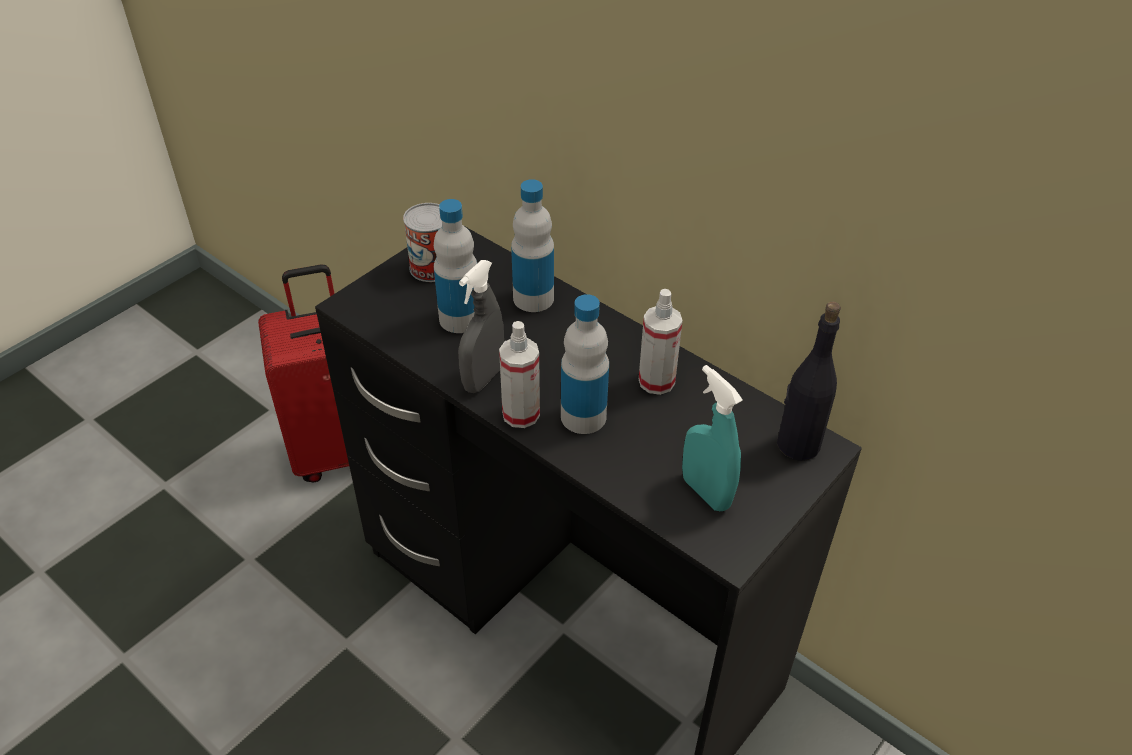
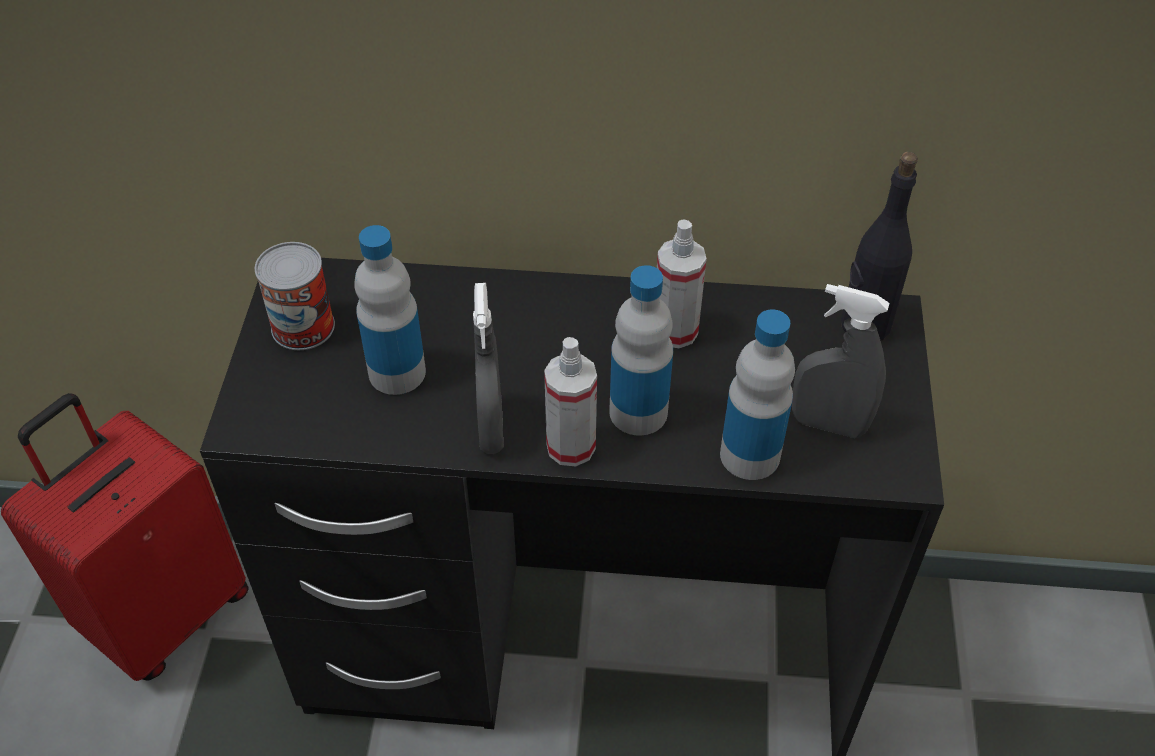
camera: 35 degrees left, 5 degrees up
bottle [511,179,554,312] -> bottle moved to [720,310,795,480]
turquoise spray bottle [682,365,743,511] -> grey spray bottle [792,284,890,438]

